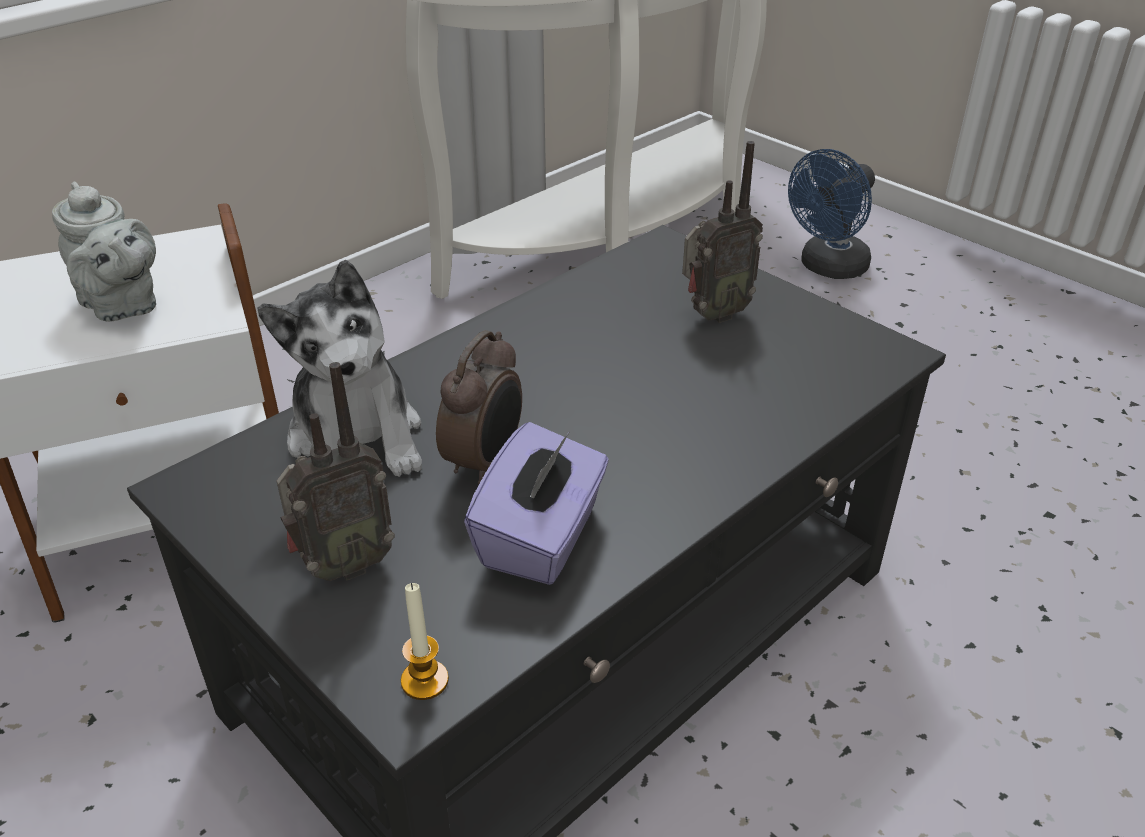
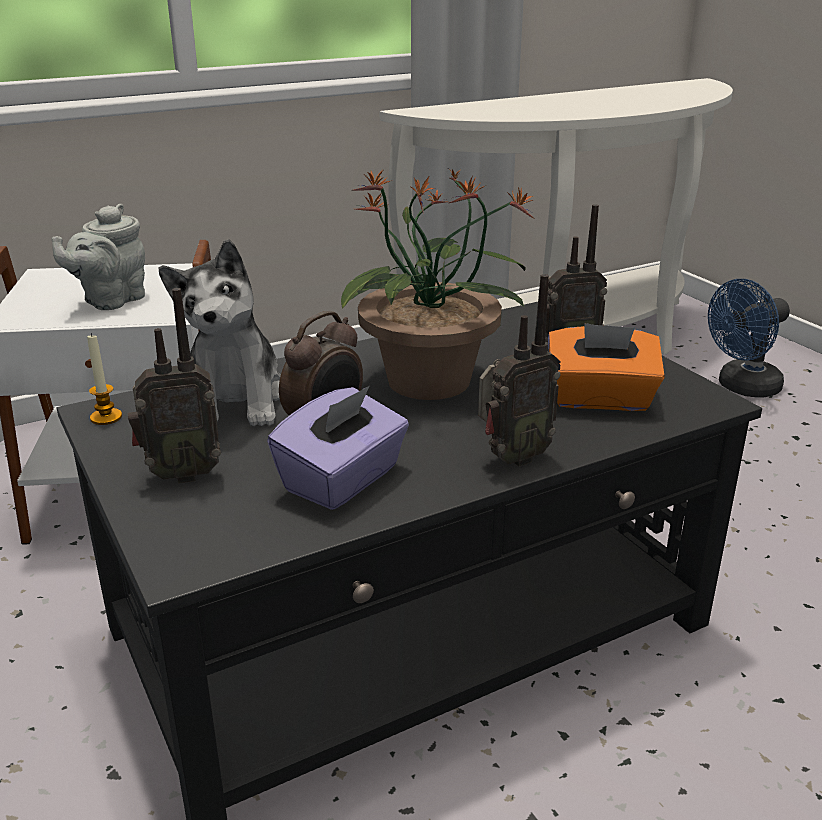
camera: 15 degrees right, 10 degrees down
grey teapot [52,181,156,322] -> grey teapot turned 60 degrees clockwise [52,204,145,310]
candle [401,583,449,700] -> candle moved to [87,333,122,425]
none -> potted plant [341,167,534,400]
none -> radio [478,274,561,466]
none -> orange tissue box [548,323,665,411]

